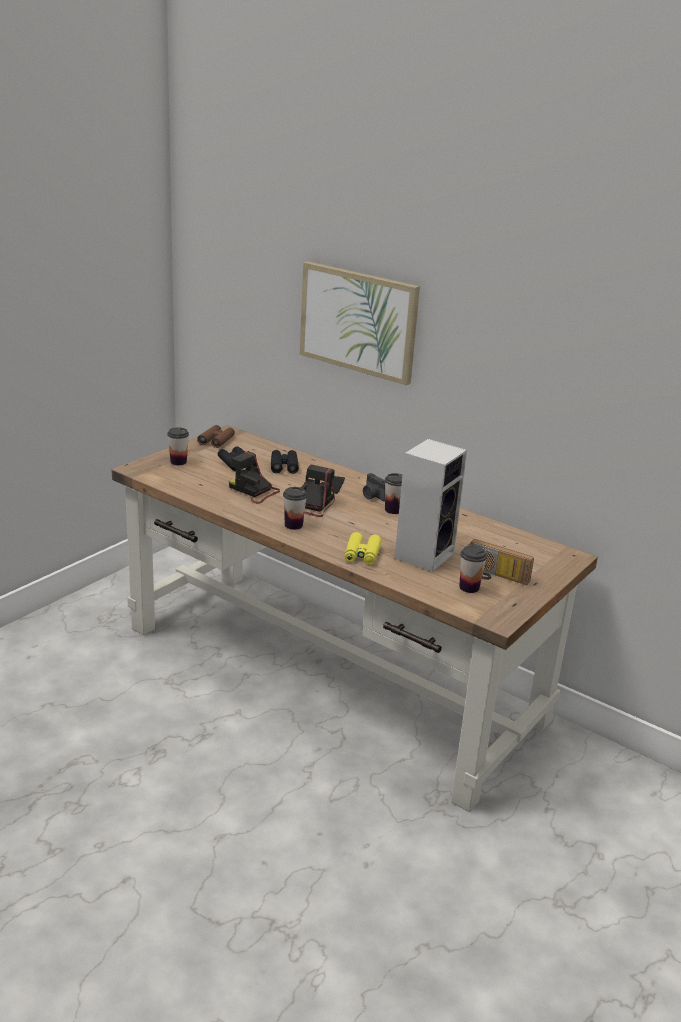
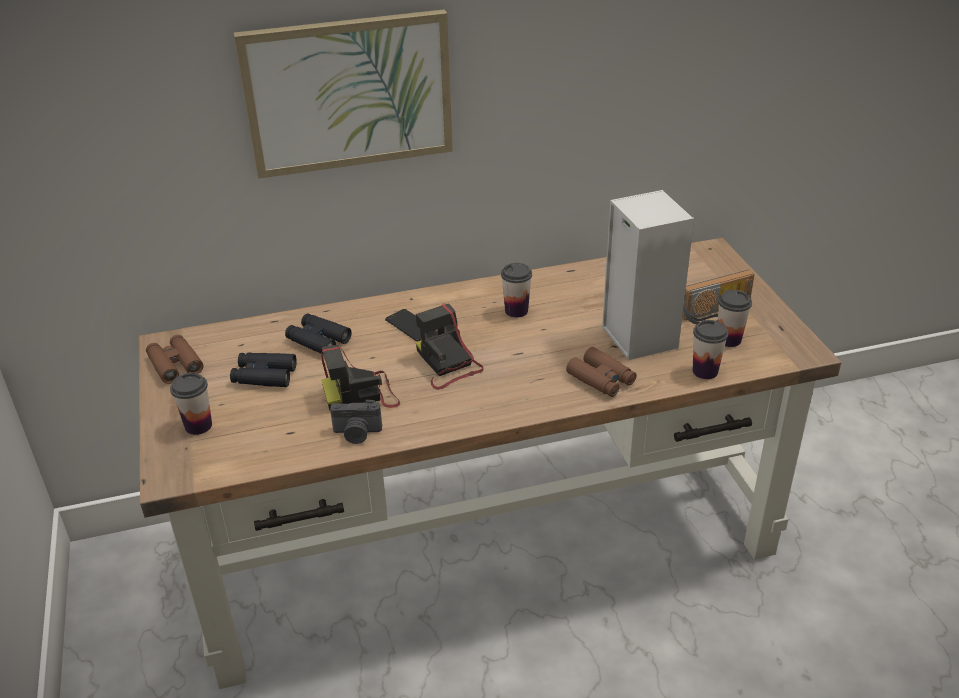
camera: 50 degrees left, 10 degrees up
cup [283,487,307,530] -> cup moved to [693,320,728,379]
yellow binoculars [345,532,382,565] -> brown binoculars [566,347,637,397]
camera [363,473,385,502] -> camera moved to [330,400,382,444]

